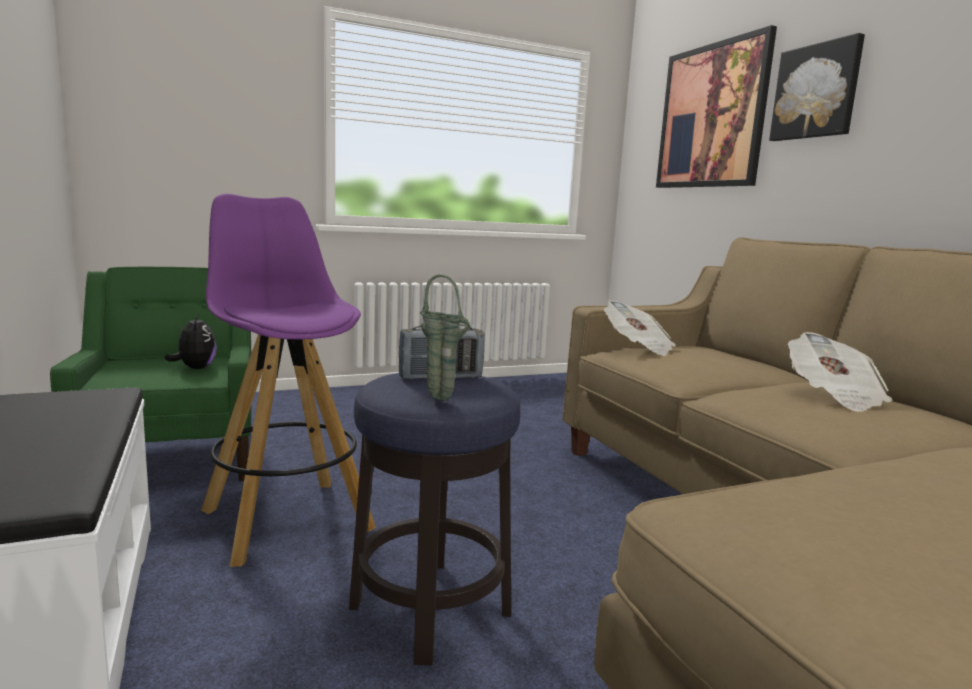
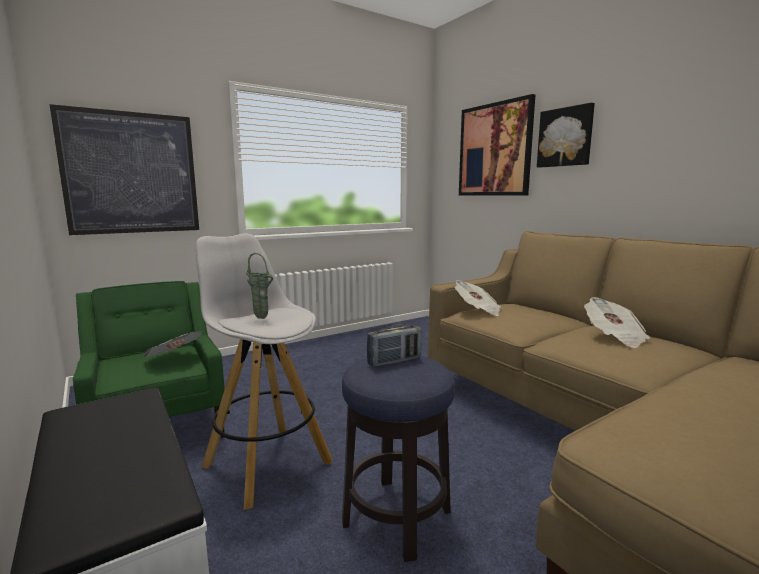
camera: 10 degrees left, 0 degrees up
plush toy [165,313,217,369] -> newspaper [143,331,202,358]
purple stool [201,194,376,567] -> white stool [196,233,333,510]
green vase [420,274,470,401] -> green vase moved to [246,253,273,319]
none -> picture [49,104,199,235]

